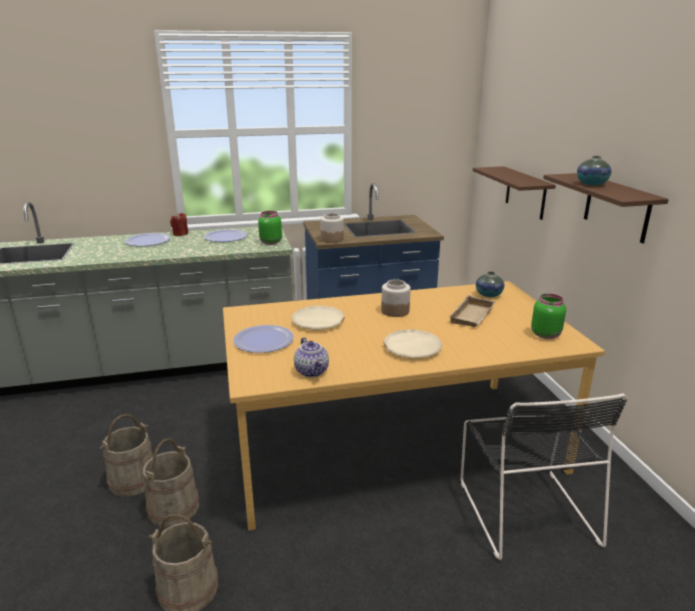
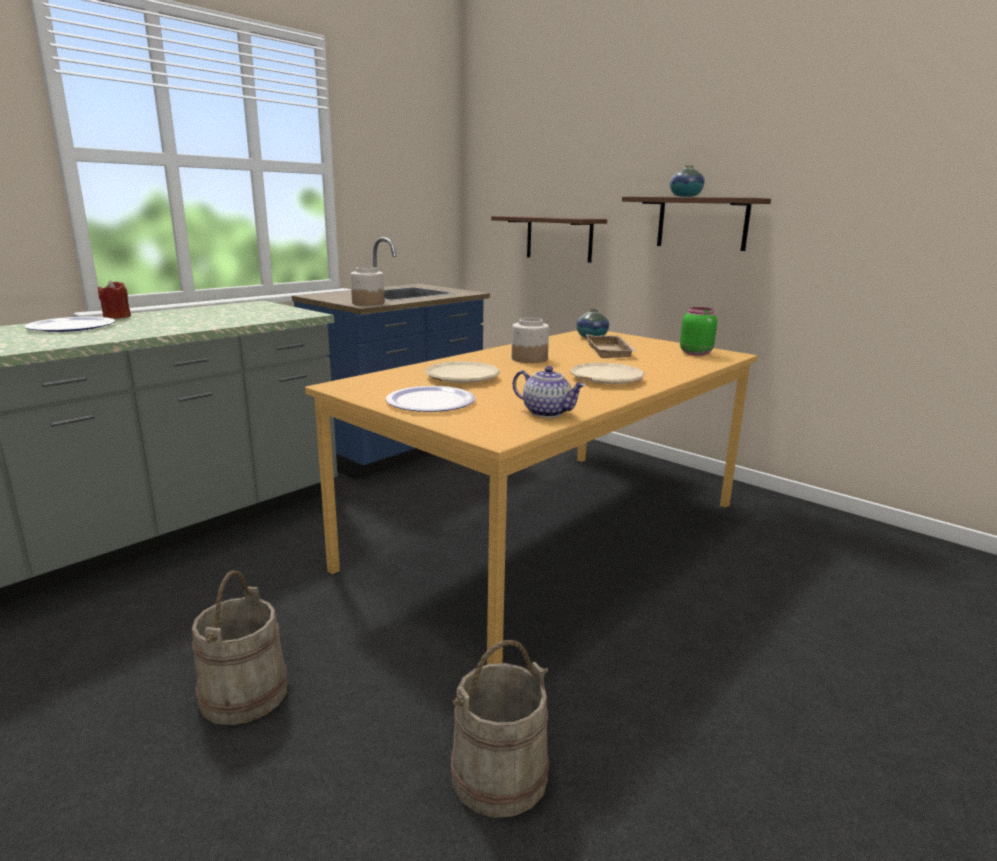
camera: 35 degrees left, 5 degrees down
beige bucket [143,439,199,527] -> none
plate [204,229,248,242] -> none
green jar [258,211,282,245] -> none
black chair [461,393,627,560] -> none

